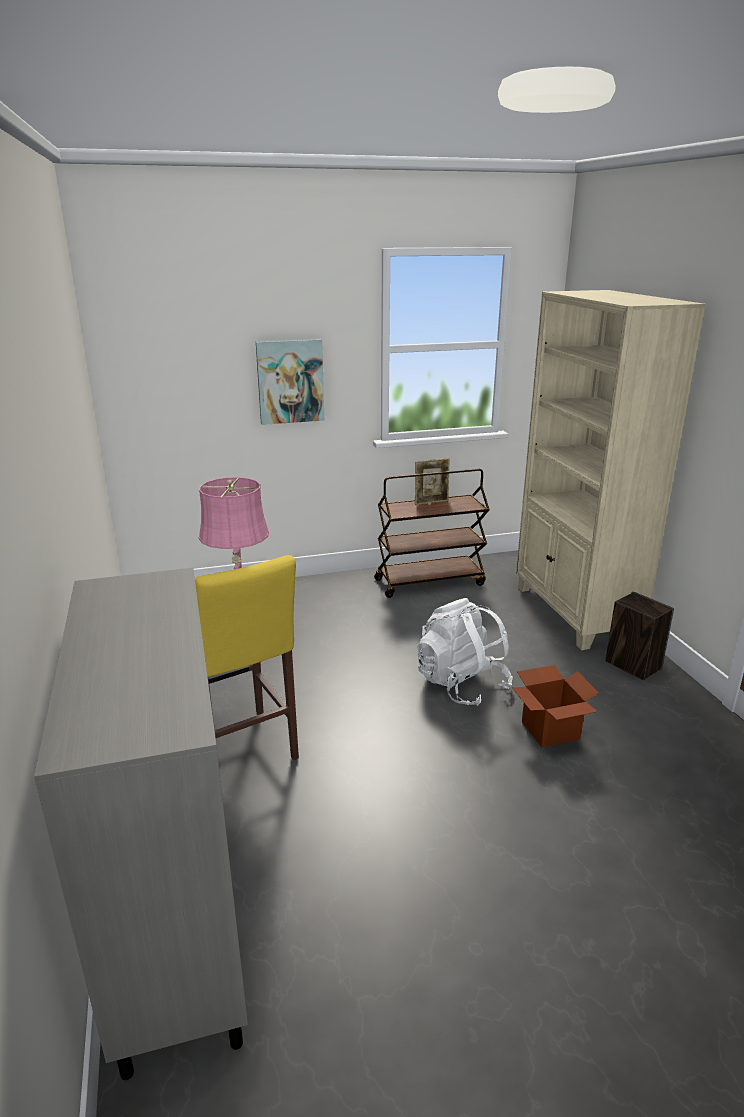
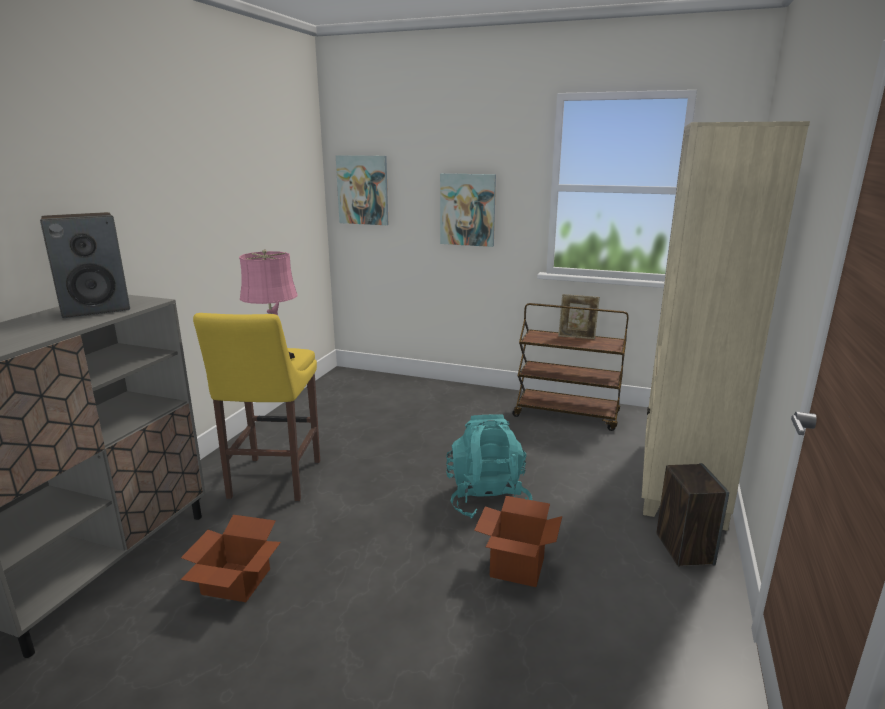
camera: 35 degrees right, 5 degrees down
white backpack [417,598,513,706] -> turquoise backpack [446,414,532,518]
none -> speaker [40,212,130,318]
none -> cardboard box [181,515,281,602]
none -> picture [336,155,388,225]

